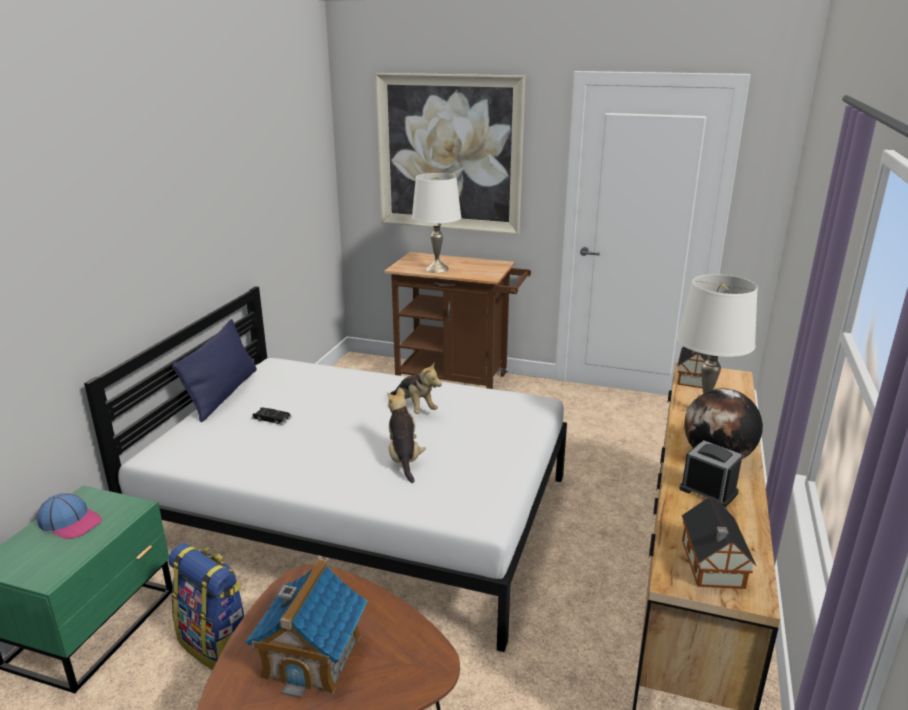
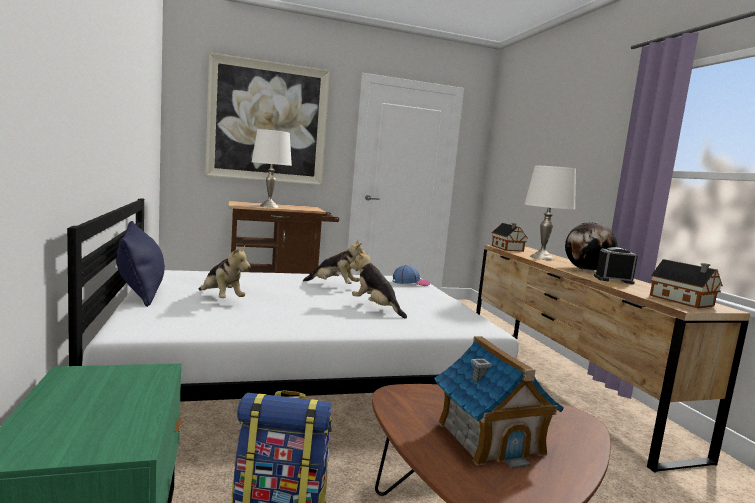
camera: 35 degrees left, 15 degrees down
cap [37,493,102,539] -> cap moved to [393,265,431,286]
black toy car [252,407,292,425] -> plush toy [198,245,251,298]

